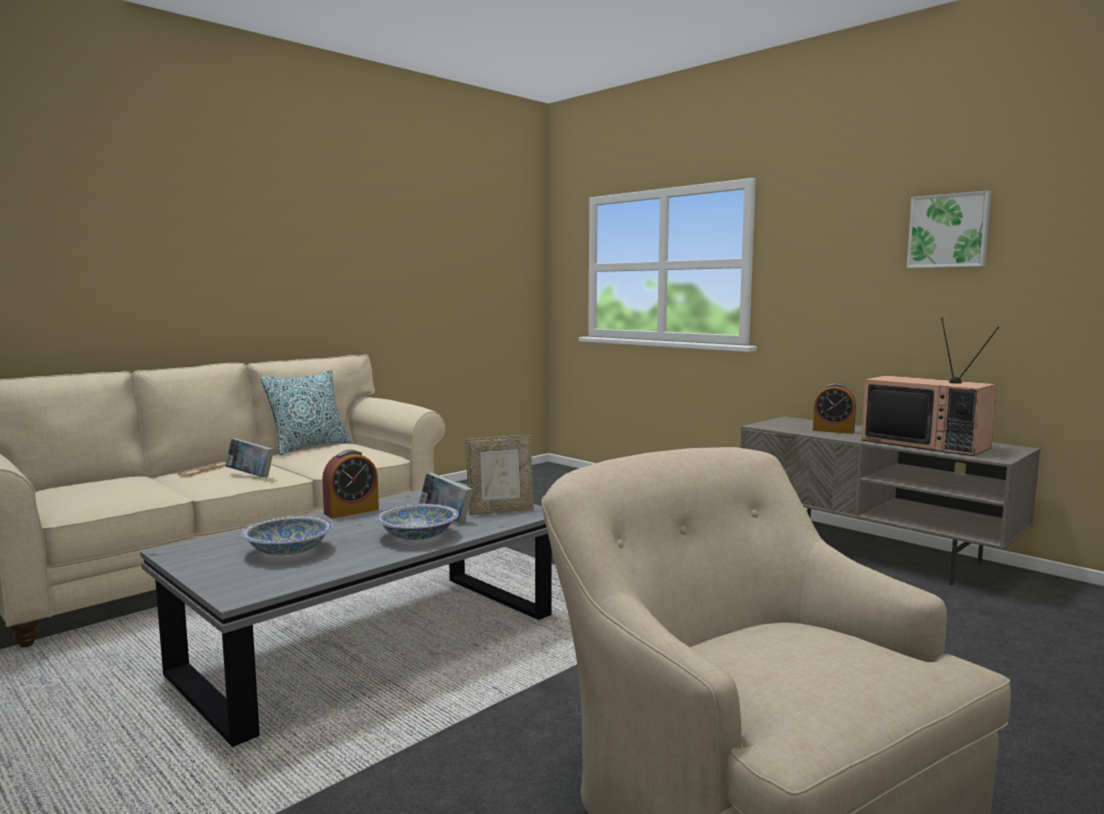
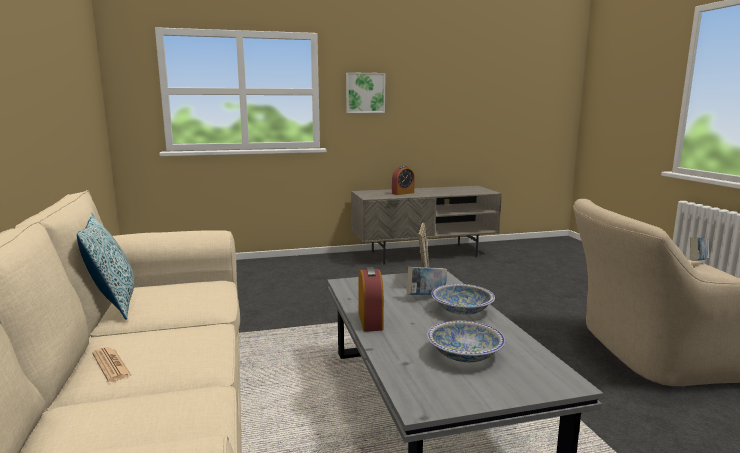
camera: 60 degrees left, 5 degrees up
book [225,438,274,478] -> book moved to [690,237,707,261]
television [861,318,999,456] -> none
picture [907,190,991,268] -> picture moved to [346,72,385,113]

